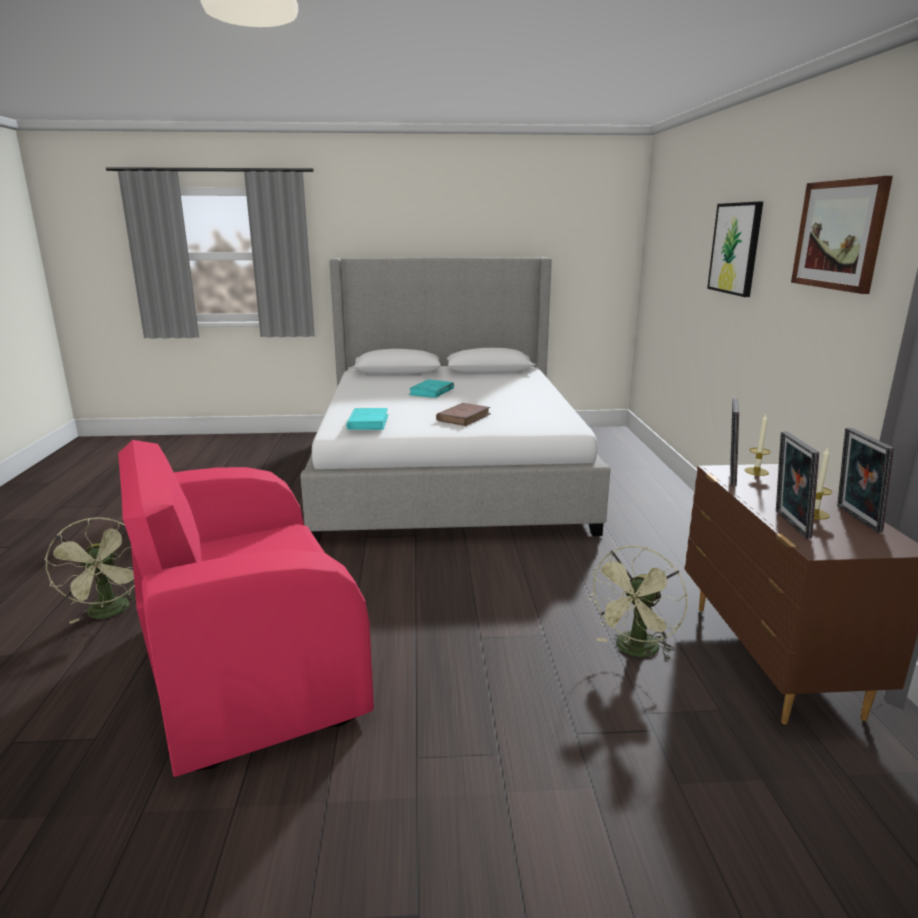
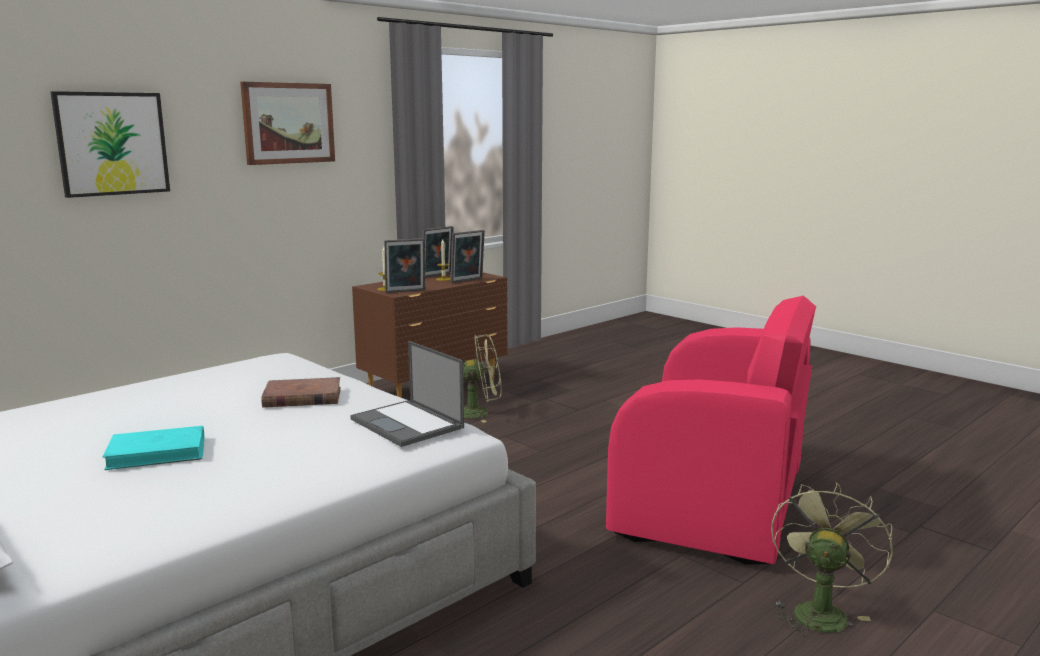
camera: 130 degrees left, 5 degrees down
turquoise book [346,408,389,430] -> laptop [350,341,464,447]

